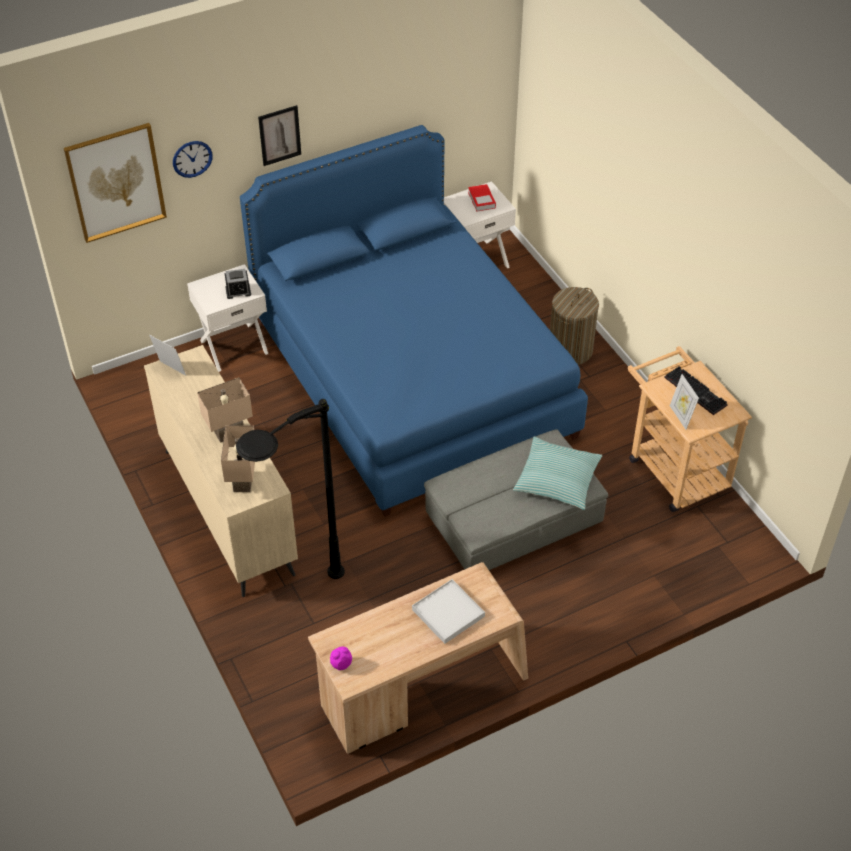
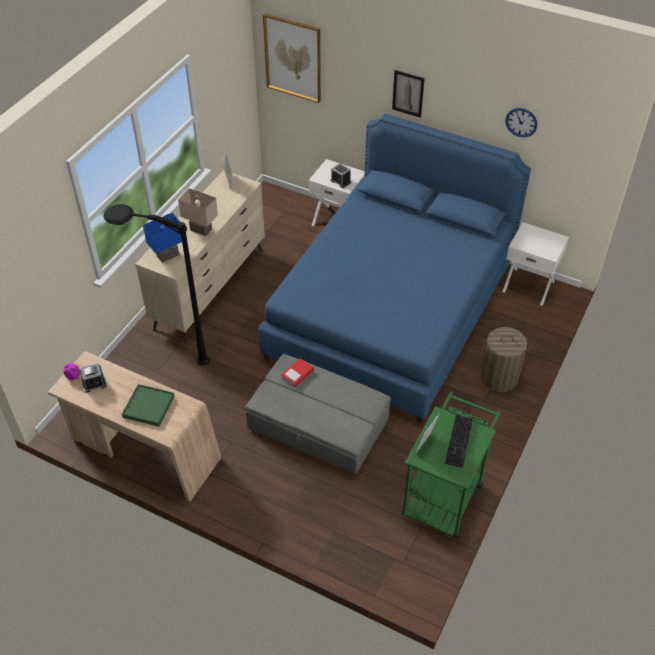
camera: 55 degrees right, 0 degrees up
wall clock [173,141,213,178] -> wall clock moved to [506,108,537,137]
beige table lamp [221,425,255,492] -> blue table lamp [143,213,182,263]
white tray [412,579,485,644] -> green tray [122,384,175,427]
book [468,184,496,212] -> book moved to [281,358,314,388]
pillow [513,437,602,510] -> none
beige cart [628,346,752,512] -> green cart [401,392,501,538]
none -> alarm clock [80,363,107,393]

